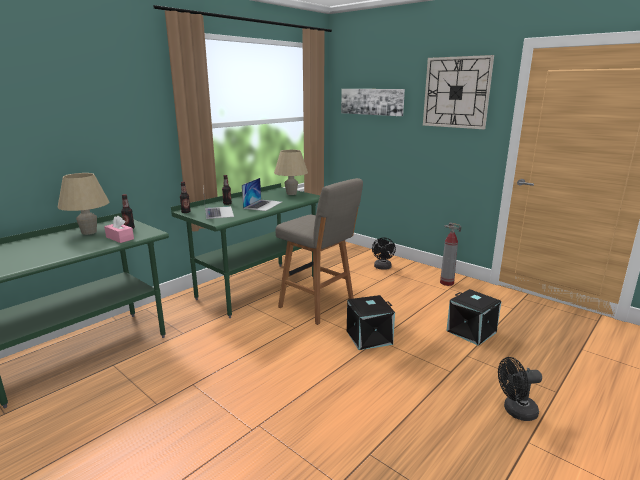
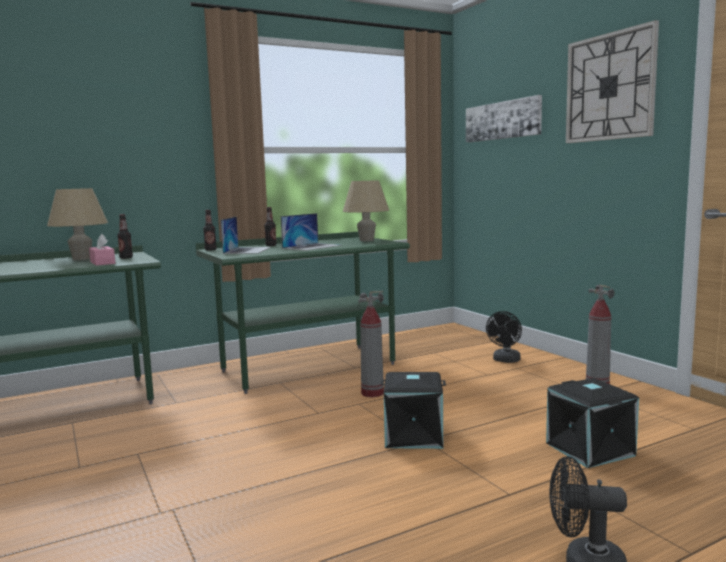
camera: 20 degrees right, 10 degrees down
grey stool [275,178,363,325] -> fire extinguisher [358,291,384,397]

